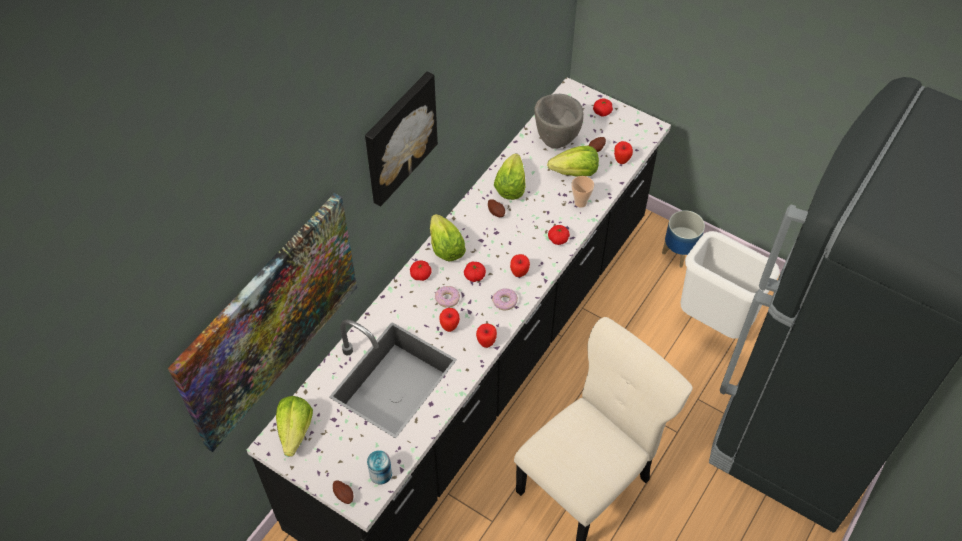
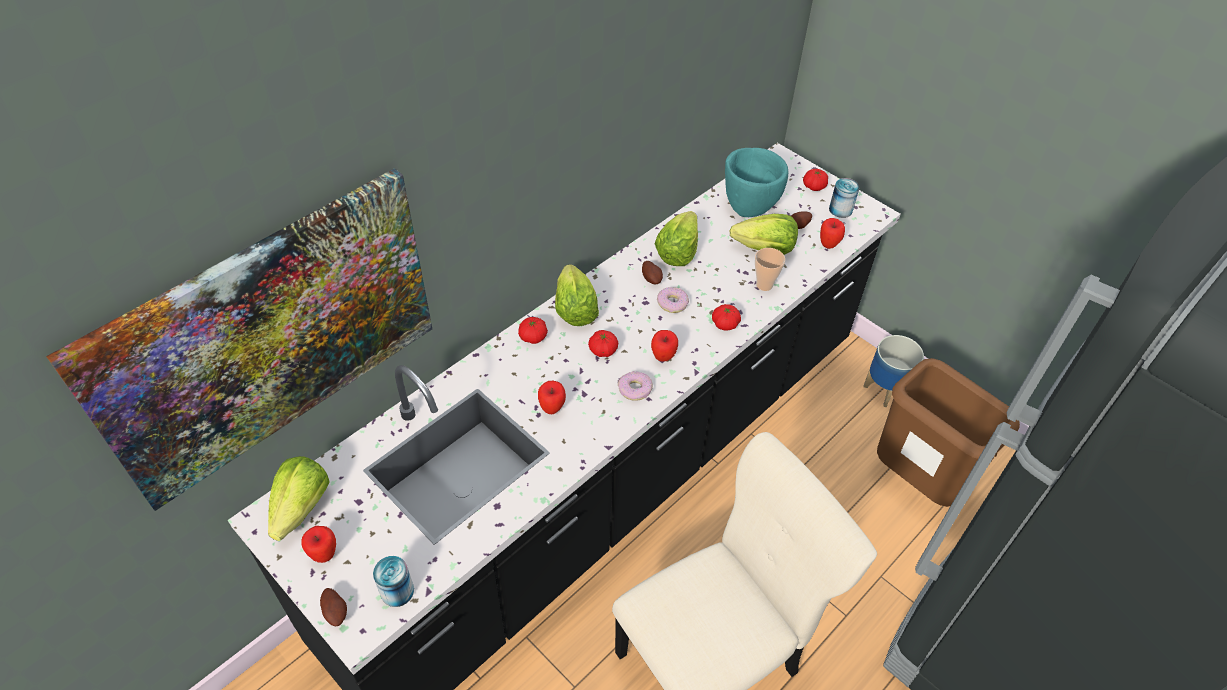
camera: 10 degrees right, 5 degrees down
picture [365,72,438,207] -> none
donut [435,286,460,308] -> donut moved to [657,287,689,313]
apple [476,323,497,348] -> apple moved to [301,526,336,563]
grey bowl [534,94,584,149] -> turquoise bowl [725,148,788,217]
white trash can [680,231,780,339] -> brown trash can [877,358,1020,507]
none -> can [829,178,859,218]

